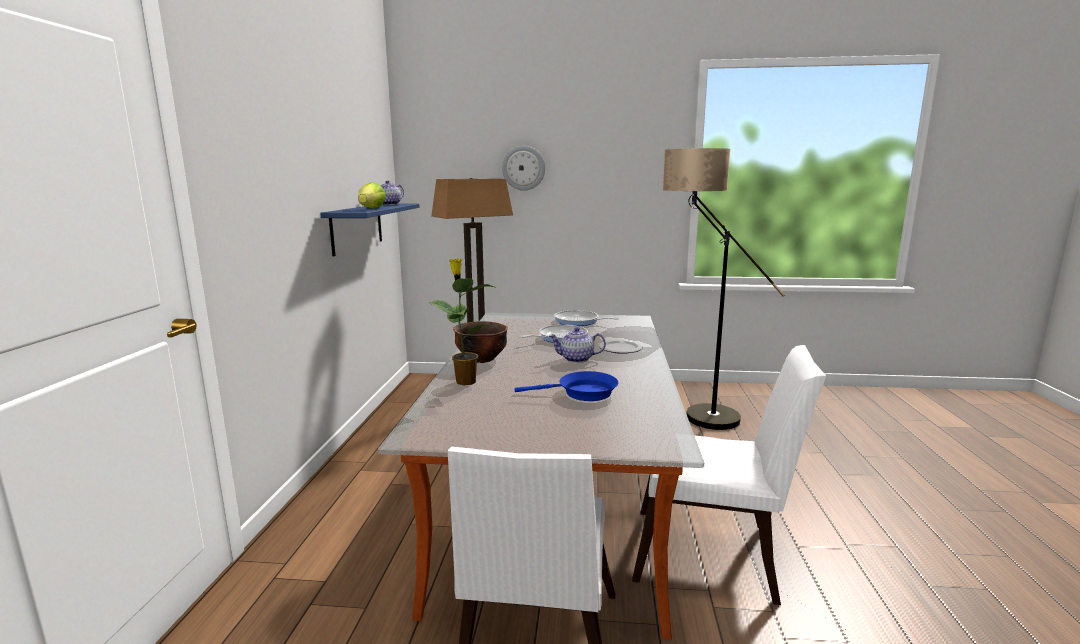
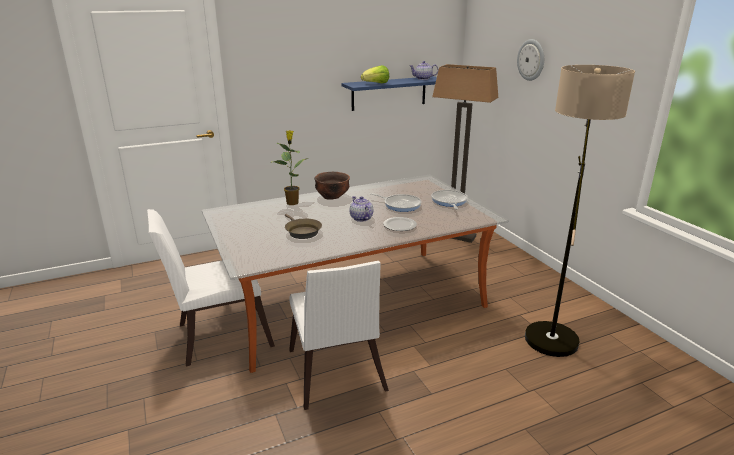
camera: 60 degrees right, 10 degrees up
blue frying pan [515,371,618,401] -> brown frying pan [285,214,322,239]

